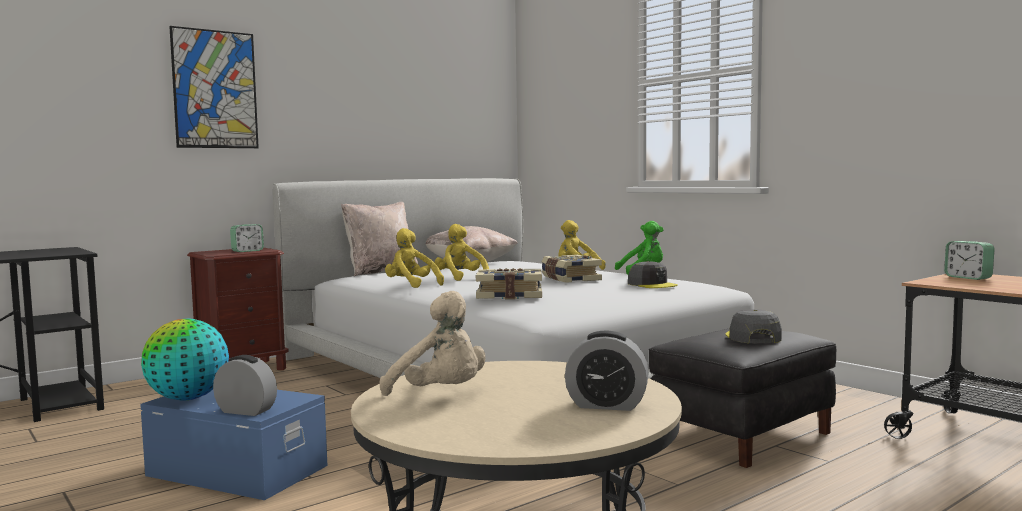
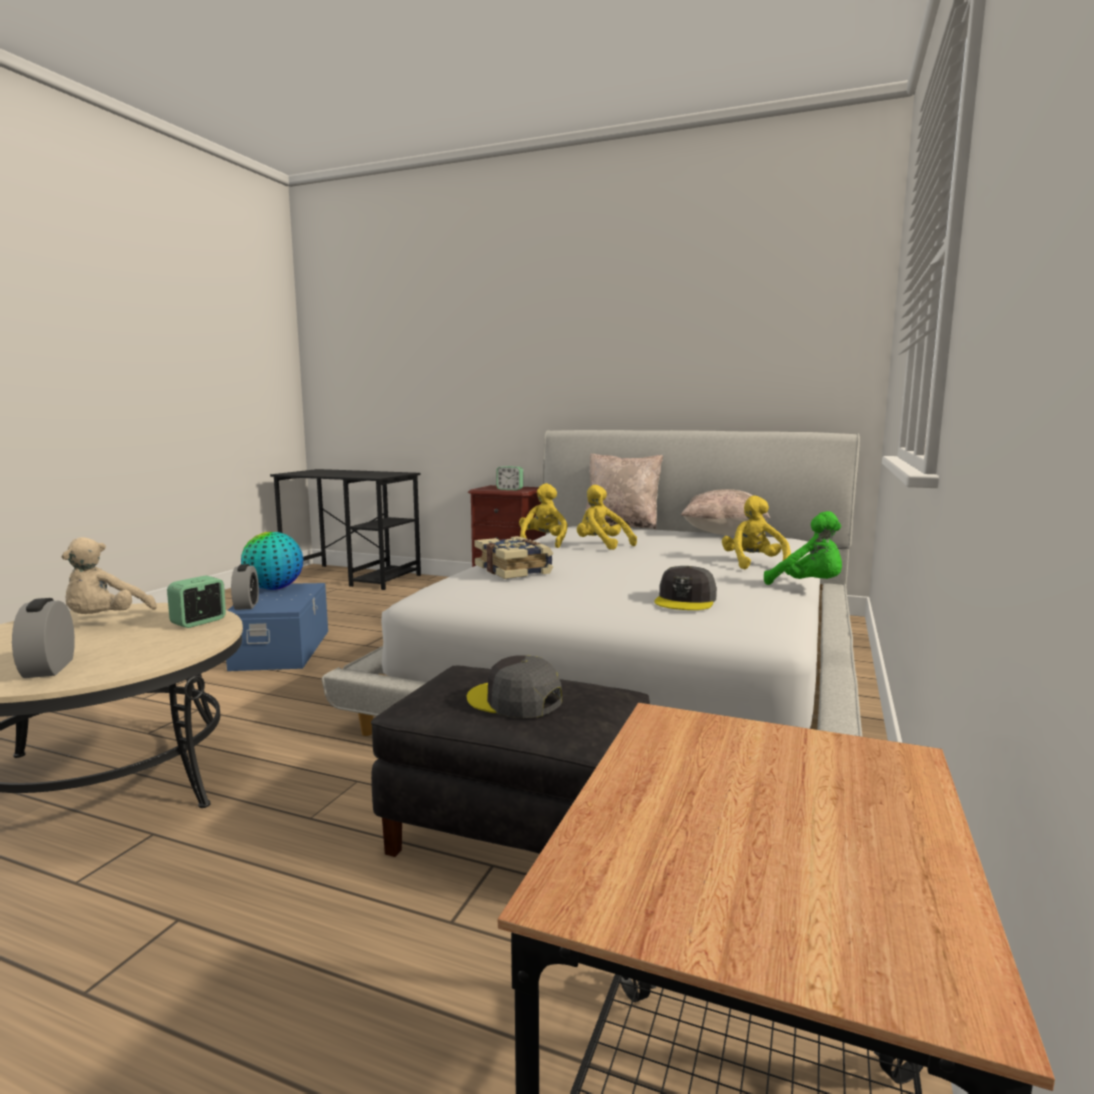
camera: 60 degrees right, 5 degrees up
picture [169,26,259,148] -> none
yellow plush toy [435,224,489,281] -> yellow plush toy turned 75 degrees counterclockwise [577,485,637,550]
book [541,255,602,283] -> none
grey cap [725,309,782,344] -> grey cap turned 120 degrees counterclockwise [467,655,562,718]
alarm clock [944,241,995,280] -> alarm clock moved to [167,576,226,628]

